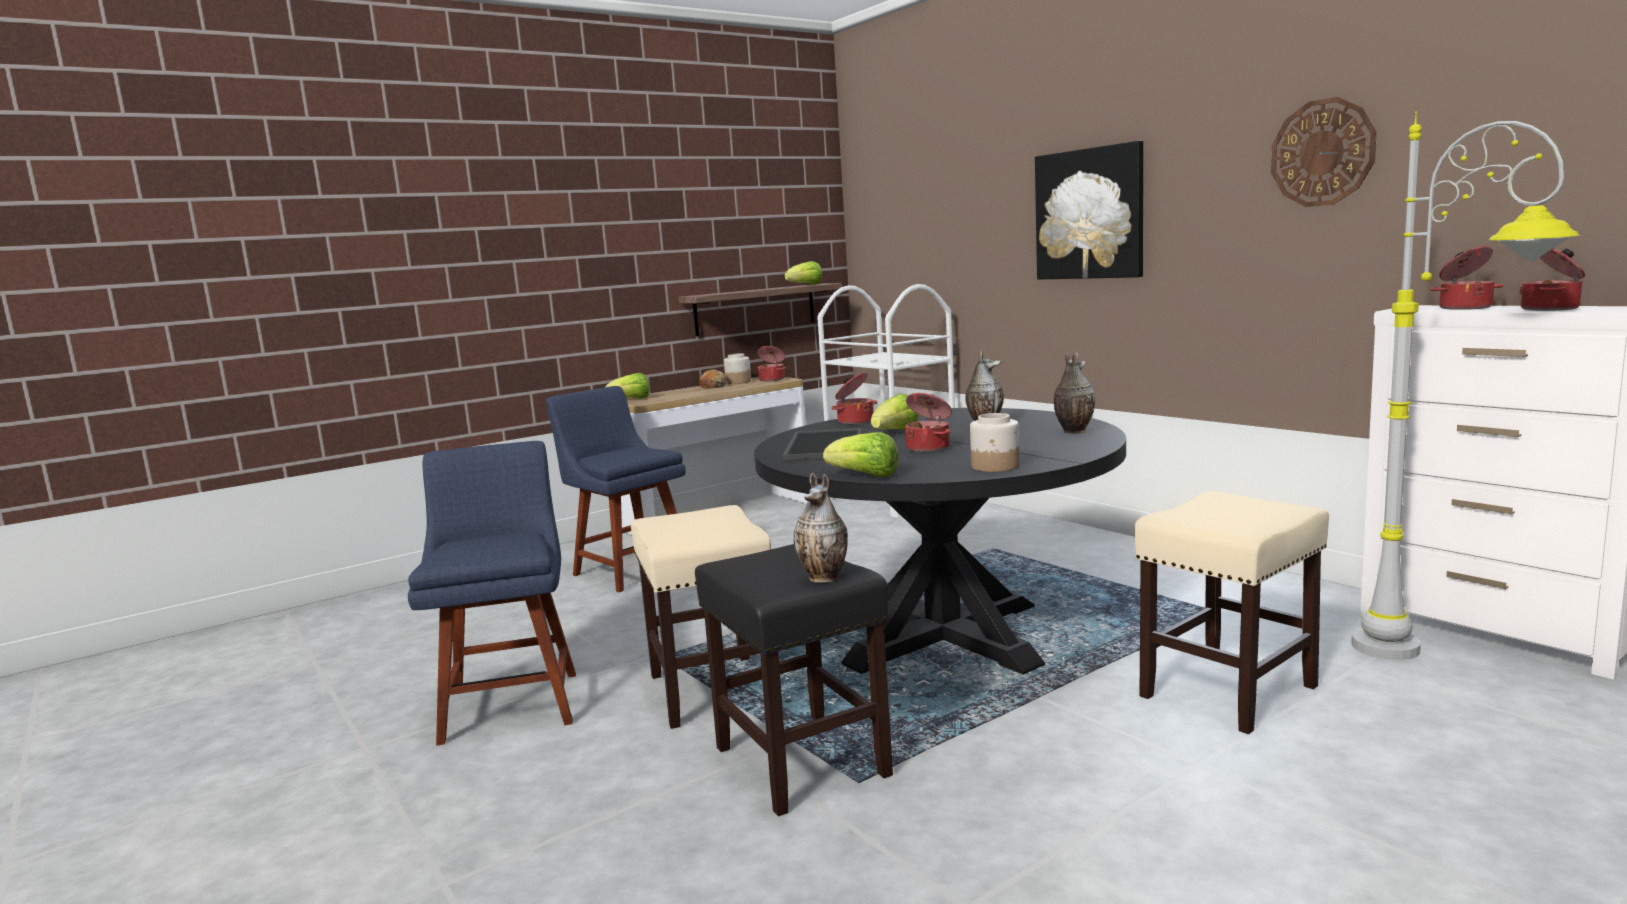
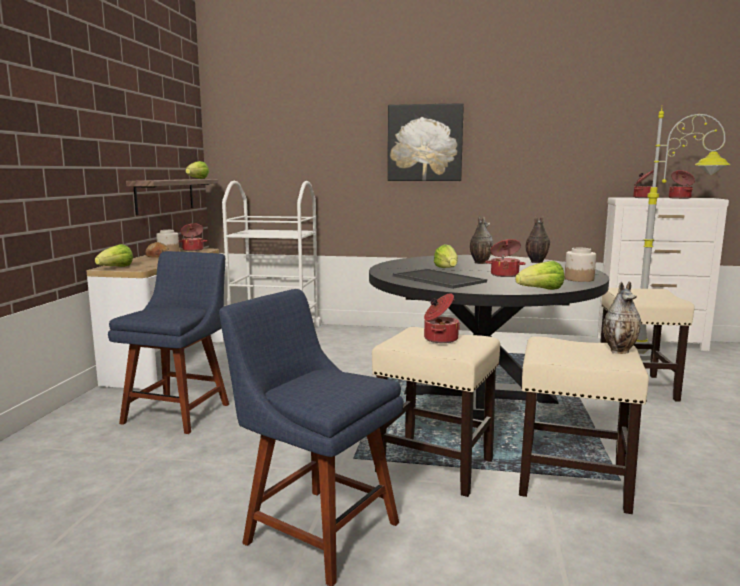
camera: 45 degrees left, 0 degrees up
blue chair [546,386,686,592] -> blue chair turned 105 degrees clockwise [108,251,229,434]
black stool [695,544,893,816] -> beige stool [519,336,649,514]
cooking pot [831,372,878,424] -> cooking pot moved to [424,293,460,343]
wall clock [1271,97,1376,207] -> none

